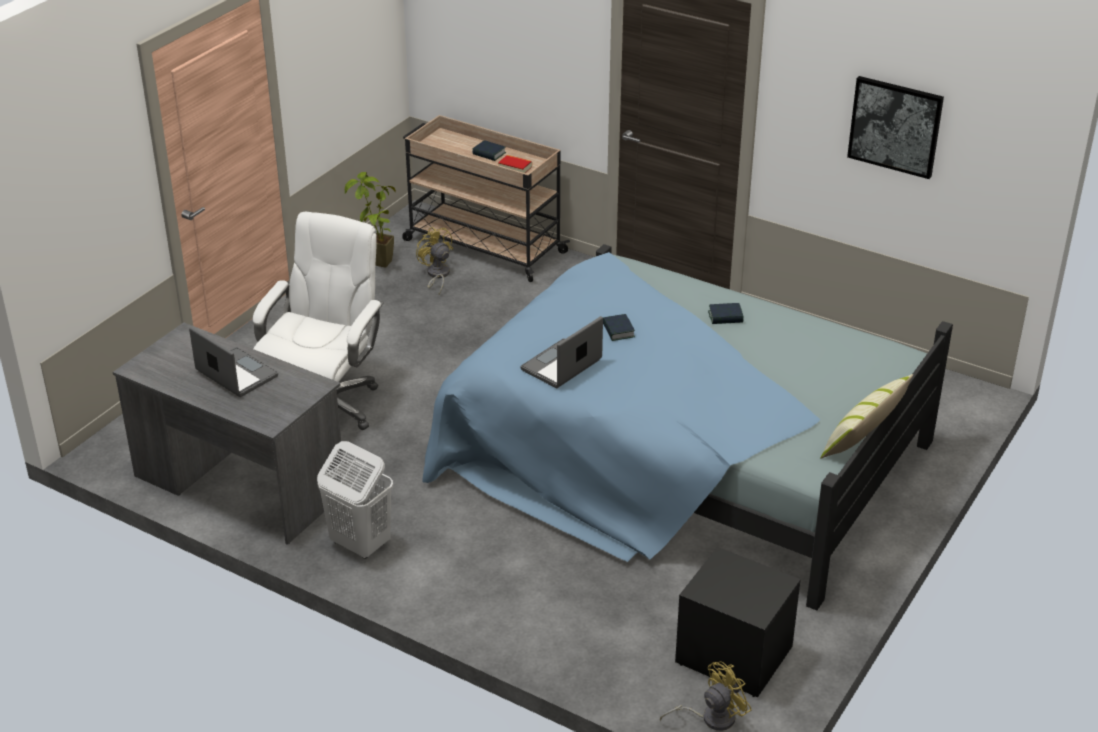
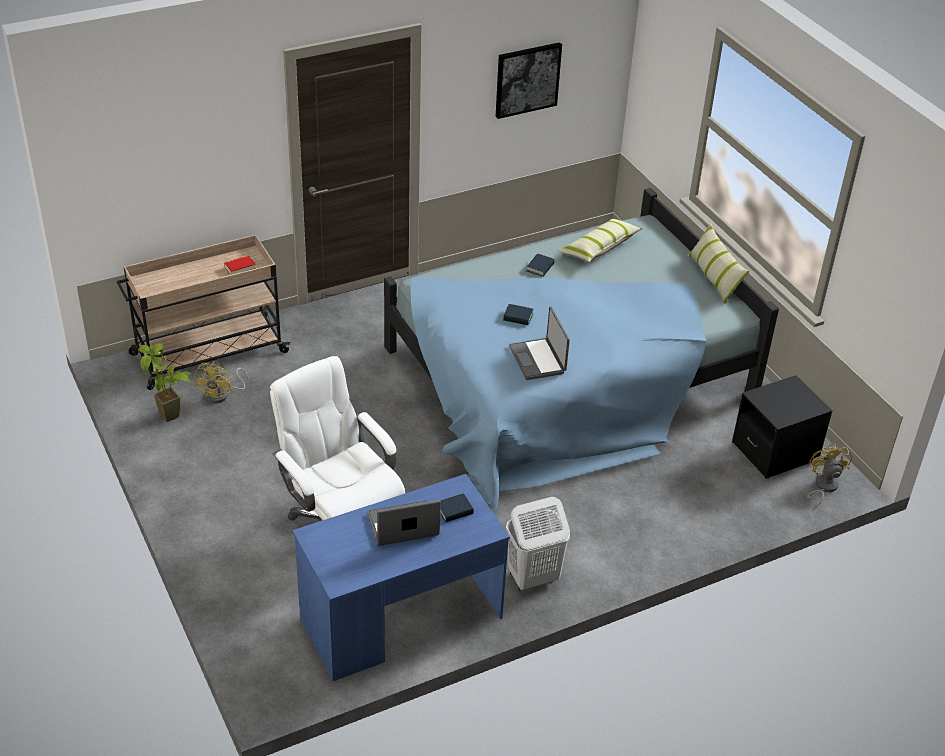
camera: 60 degrees left, 5 degrees up
grey desk [113,322,343,545] -> blue desk [292,474,510,681]
yellow fan [416,227,453,294] -> yellow fan turned 75 degrees counterclockwise [194,361,248,403]
book [472,140,506,161] -> book moved to [440,493,474,523]
none -> pillow [558,219,642,262]

